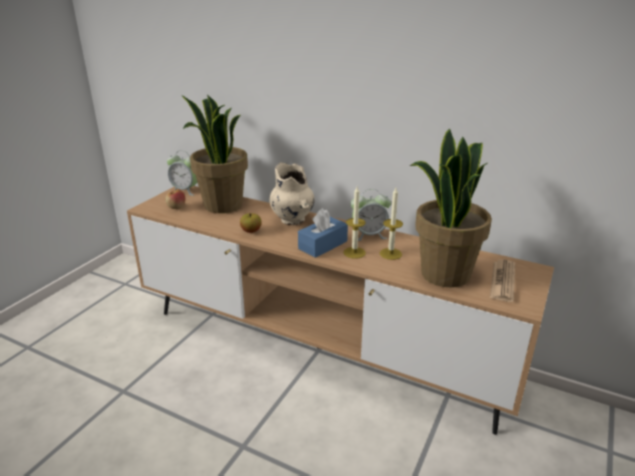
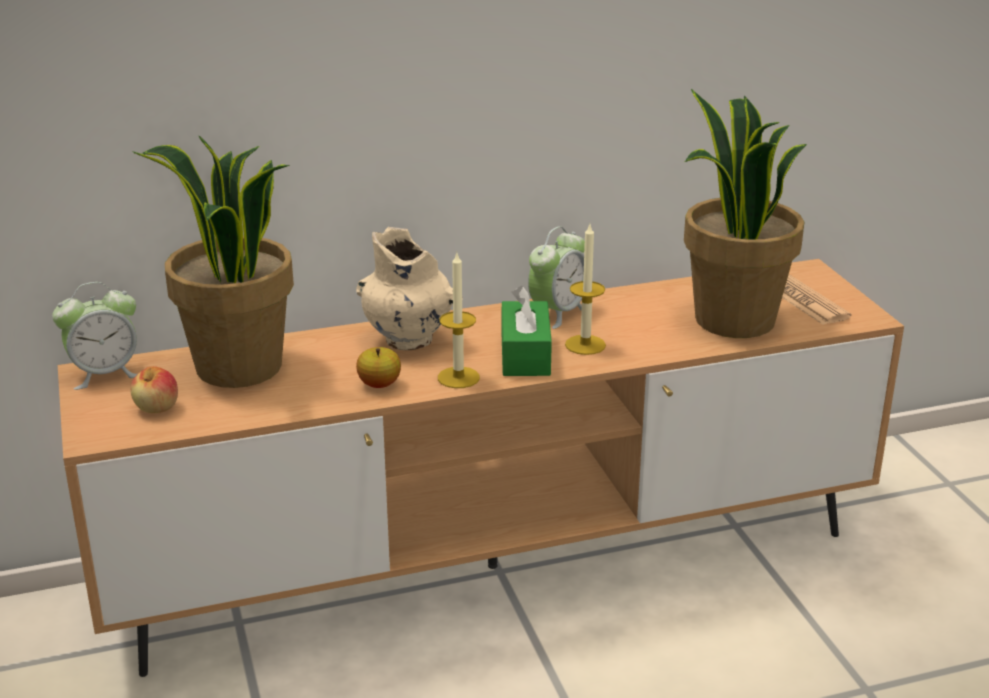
camera: 45 degrees left, 0 degrees up
blue tissue box [298,208,348,258] -> green tissue box [502,286,552,376]
candle [380,188,403,260] -> candle moved to [438,253,480,388]

